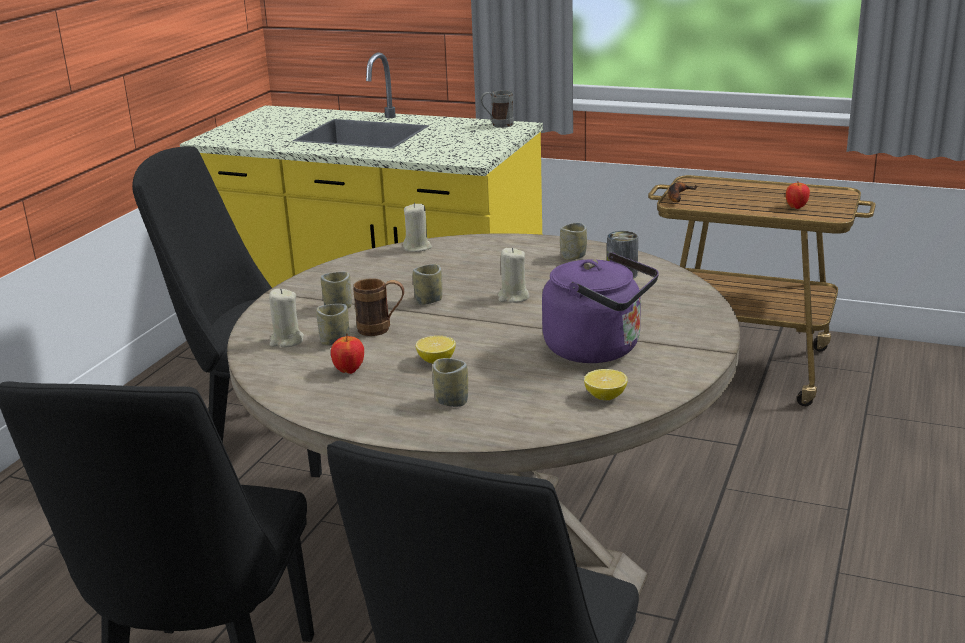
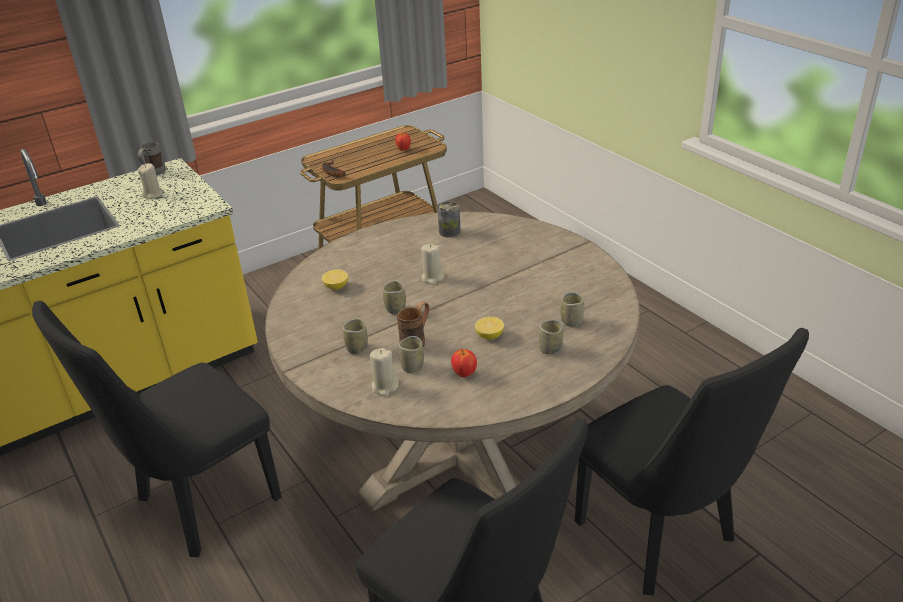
camera: 55 degrees left, 10 degrees up
beige candle [403,203,432,252] -> beige candle moved to [138,163,163,199]
purple kettle [542,252,659,363] -> none
cup [560,223,587,261] -> cup moved to [560,292,584,327]
lemon [584,369,628,400] -> lemon moved to [322,269,348,290]

